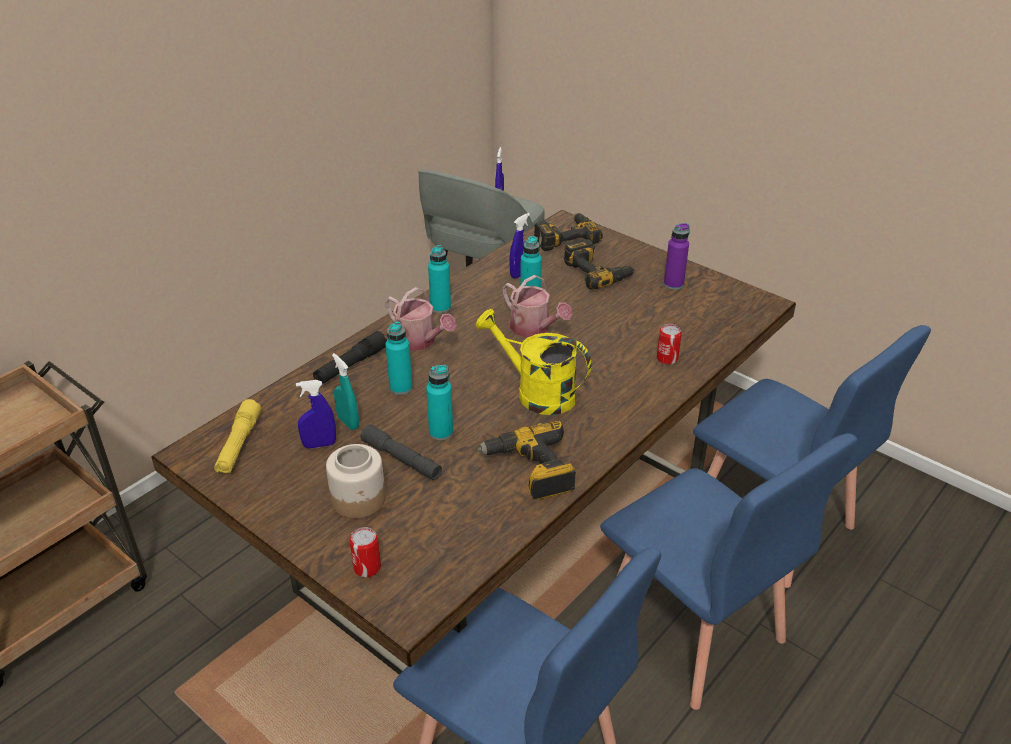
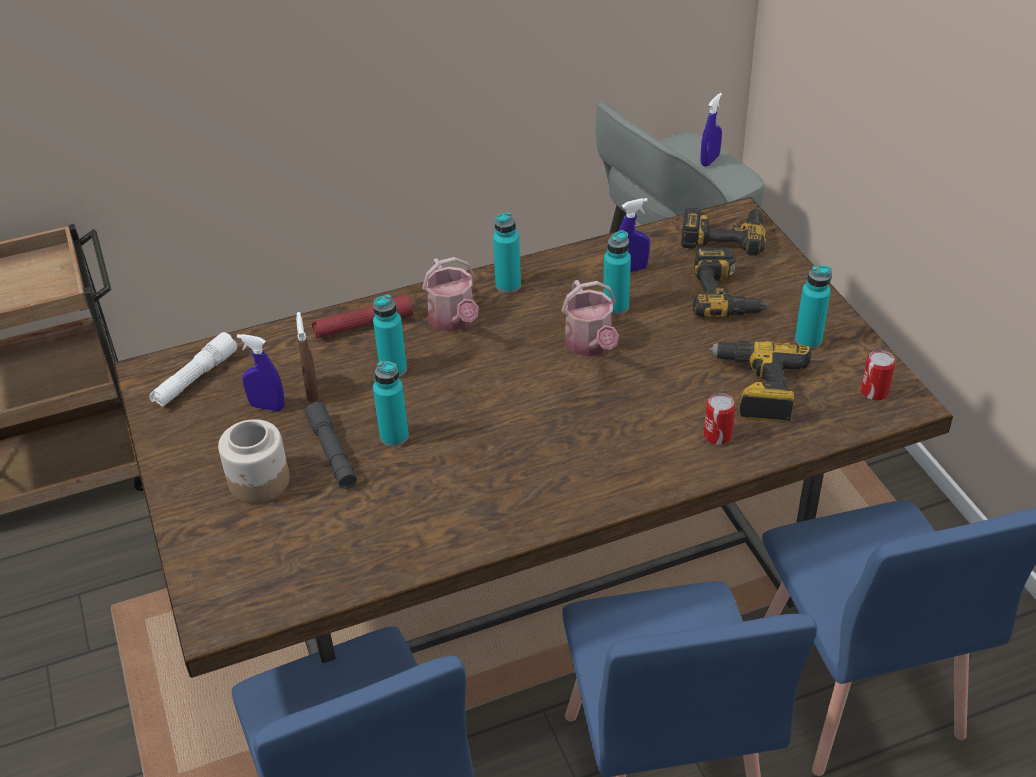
camera: 30 degrees right, 5 degrees up
yellow flashlight [214,399,261,473] -> white flashlight [149,332,237,407]
black flashlight [313,331,387,384] -> red flashlight [311,294,413,338]
turquoise spray bottle [332,353,359,430] -> brown spray bottle [296,312,319,402]
can [349,527,381,577] -> can moved to [861,350,895,401]
yellow watering can [475,309,591,415] -> none
power drill [477,421,576,500] -> power drill moved to [708,341,811,421]
purple bottle [664,223,690,290] -> turquoise bottle [795,265,832,349]

